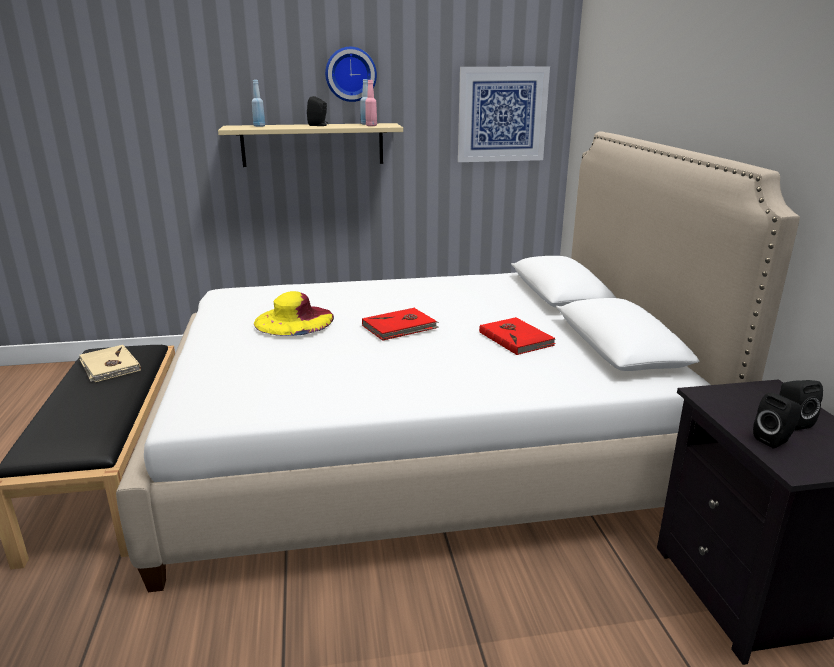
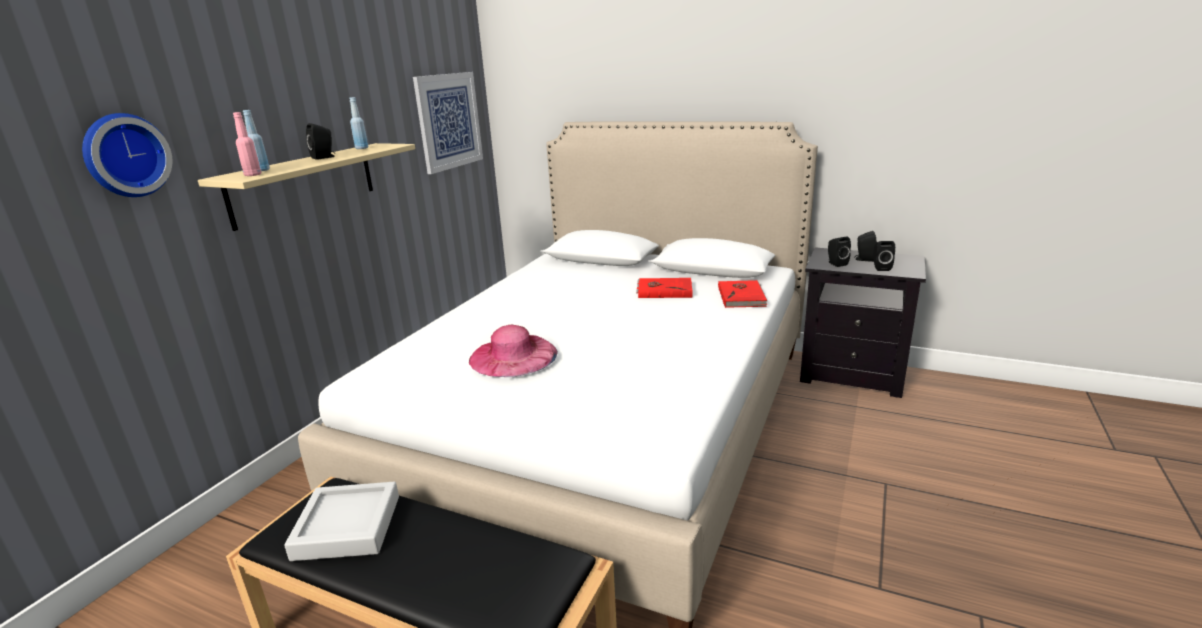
camera: 55 degrees left, 0 degrees up
beige book [79,345,141,382] -> grey tray [284,482,399,561]
yellow hat [254,291,334,336] -> pink hat [469,325,558,377]
wall clock [325,47,377,102] -> wall clock moved to [82,113,172,197]
red book [362,308,439,341] -> red book moved to [718,280,767,308]
pink bottle [365,80,377,126] -> pink bottle moved to [233,112,261,176]
none -> black speaker [828,237,851,267]

